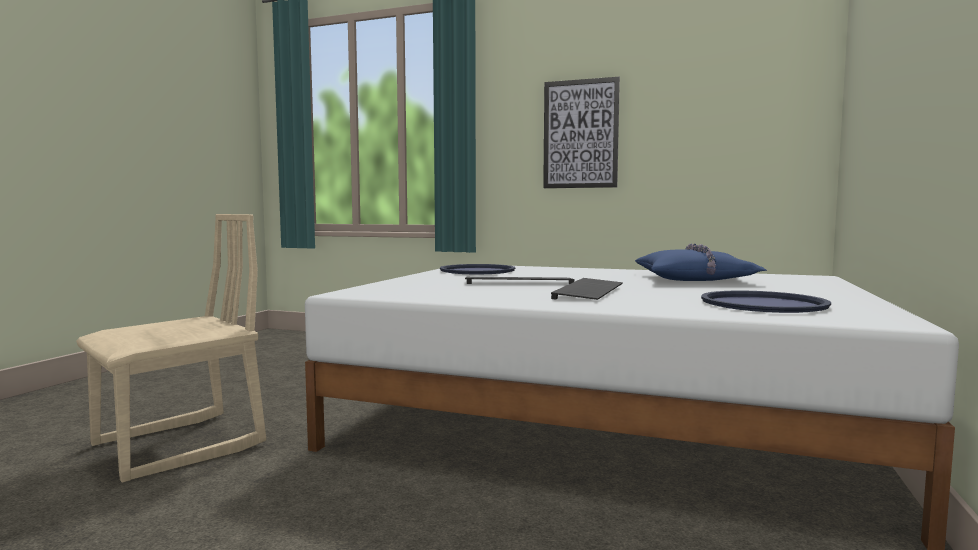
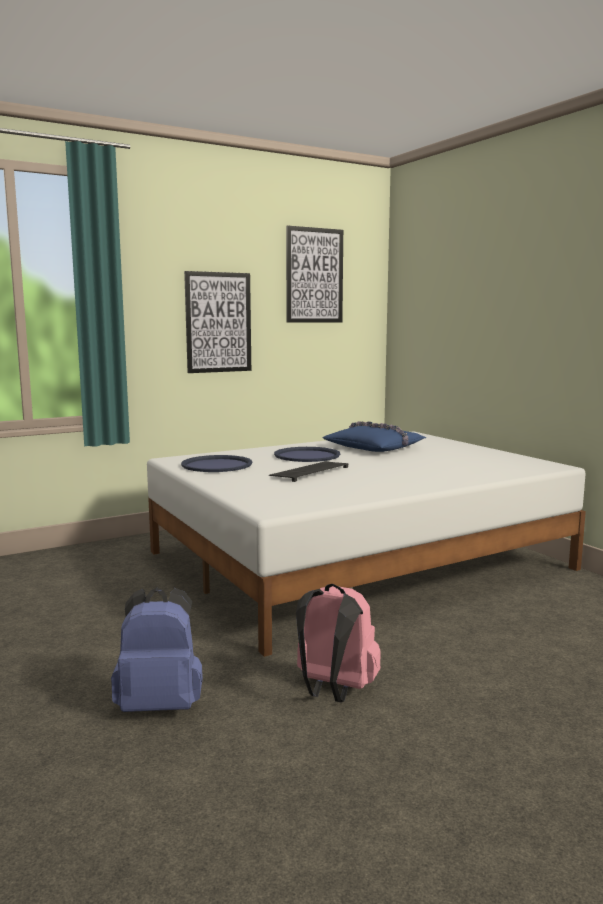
camera: 50 degrees left, 5 degrees up
beige chair [76,214,266,483] -> blue backpack [111,588,203,712]
keyboard [551,278,623,300] -> none
blue tray [701,291,831,313] -> blue tray moved to [274,447,340,462]
none -> picture [286,225,343,323]
none -> pink backpack [296,584,380,702]

